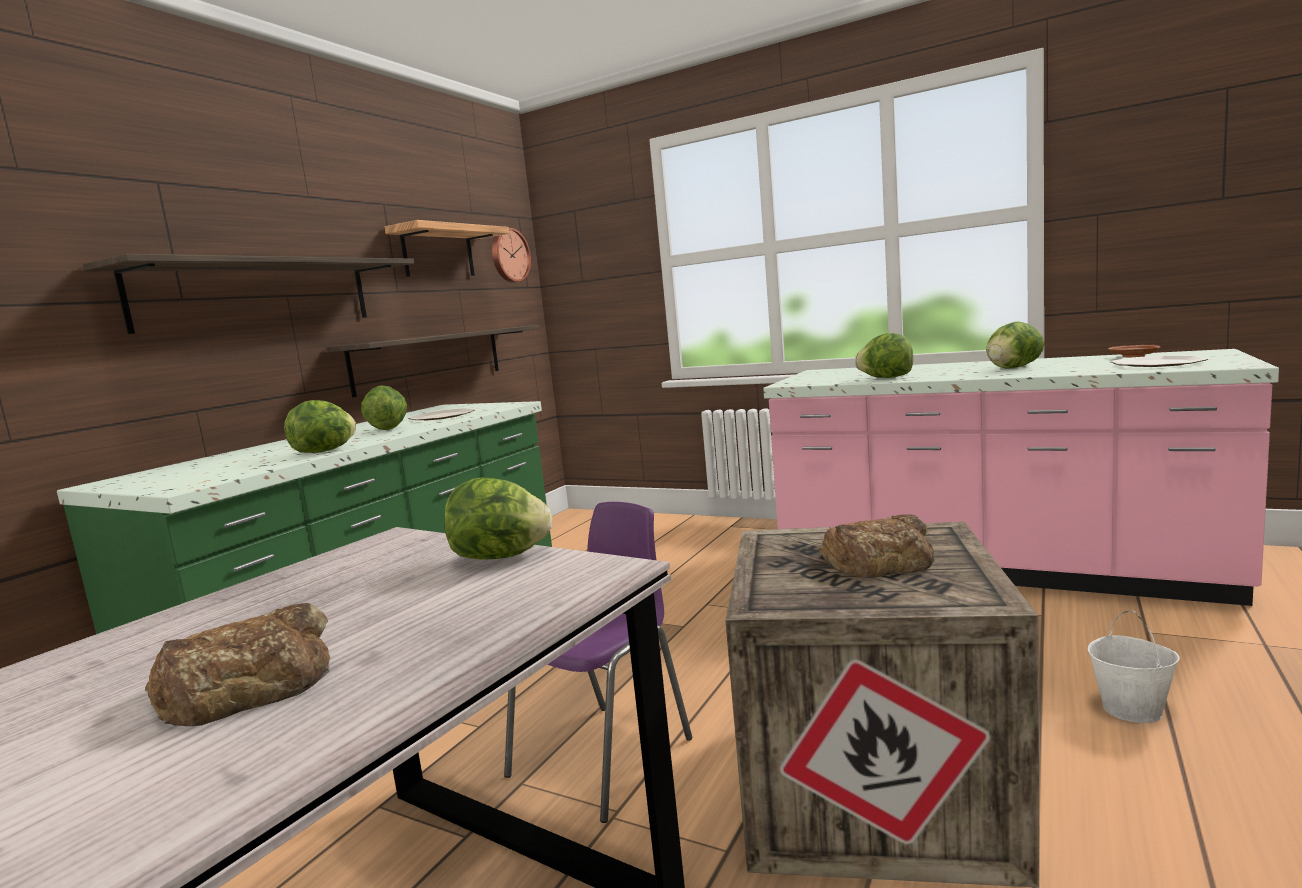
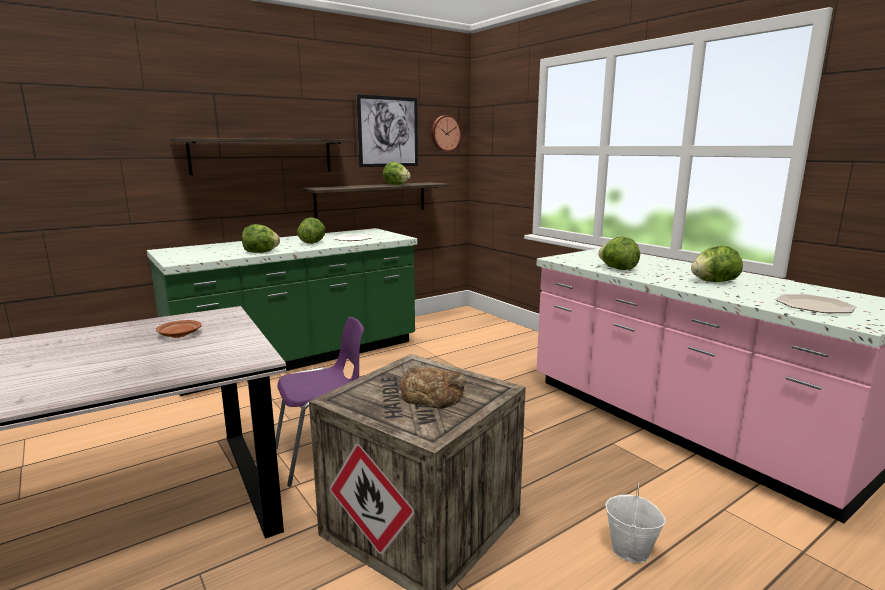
camera: 25 degrees right, 5 degrees up
bread [145,603,330,726] -> none
shelf [385,220,509,277] -> picture [357,94,418,167]
lettuce [444,477,552,560] -> lettuce moved to [383,162,411,185]
brown plate [1108,345,1160,357] -> brown plate moved to [156,320,202,338]

